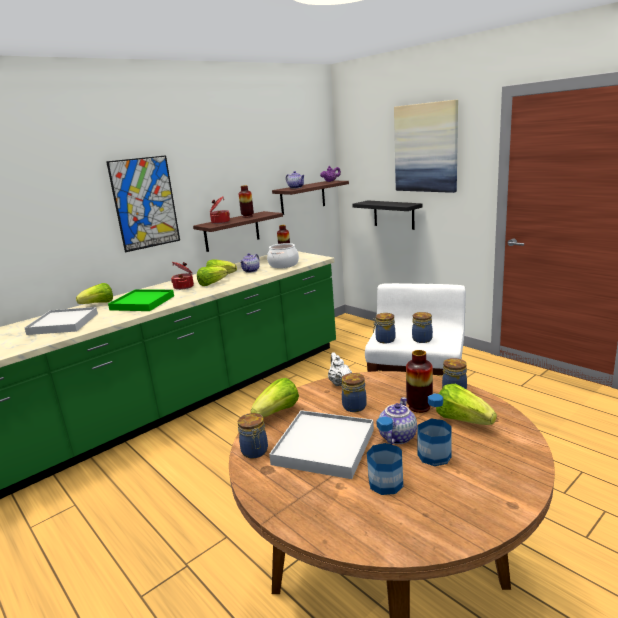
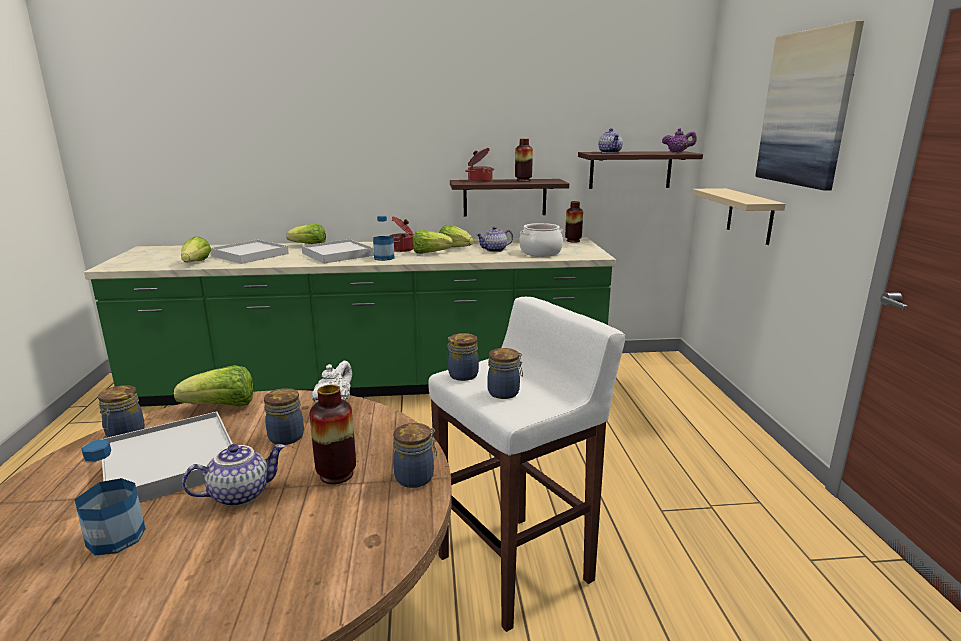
camera: 35 degrees right, 0 degrees up
picture [106,155,180,252] -> none
green tray [108,289,174,311] -> white tray [302,239,374,263]
black shelf [352,200,422,230] -> beige shelf [692,188,785,245]
bottle [418,393,452,466] -> bottle moved to [373,215,394,261]
lettuce [436,384,497,425] -> lettuce moved to [181,236,211,262]

